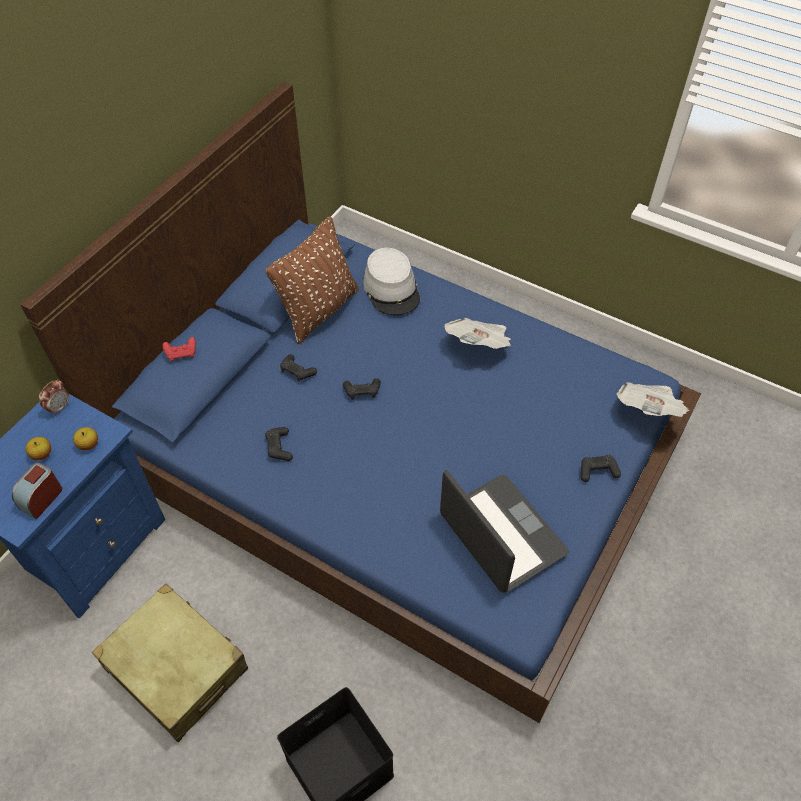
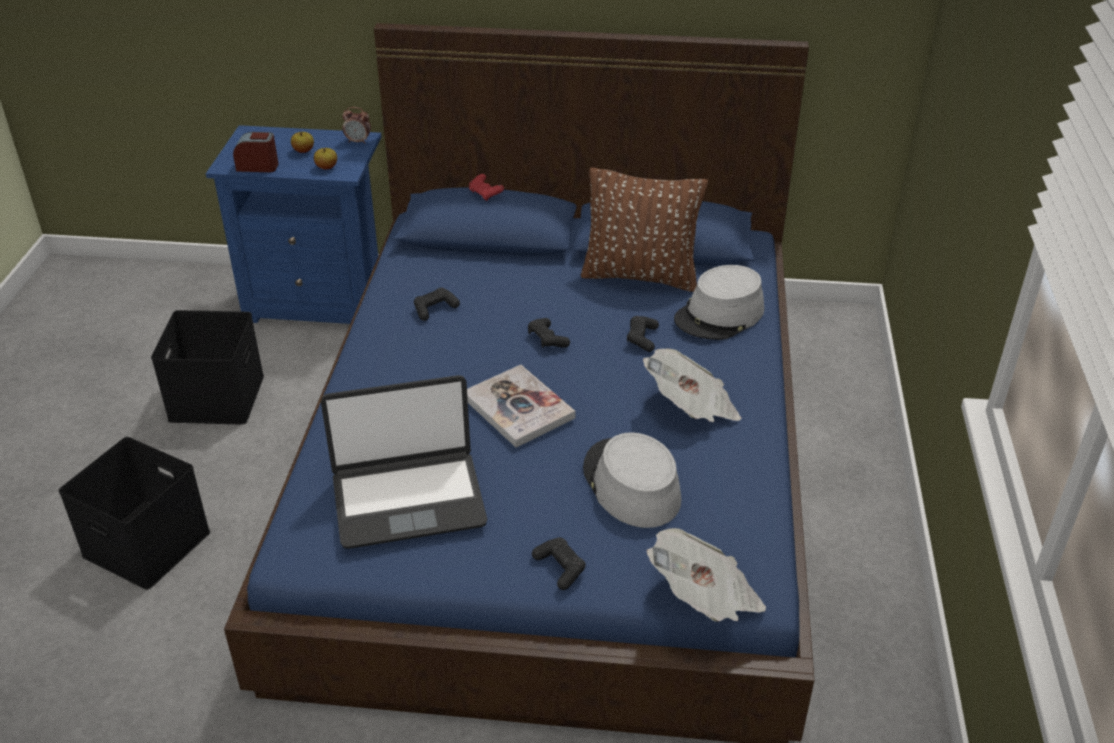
camera: 65 degrees right, 15 degrees down
beige suitcase [91,584,248,742] -> black storage box [151,310,264,425]
black game controller [280,354,317,382] -> black game controller moved to [627,316,659,352]
laptop [440,470,569,593] -> laptop turned 45 degrees clockwise [321,375,487,549]
none -> book [467,365,575,448]
none -> grey hat [583,432,682,528]

